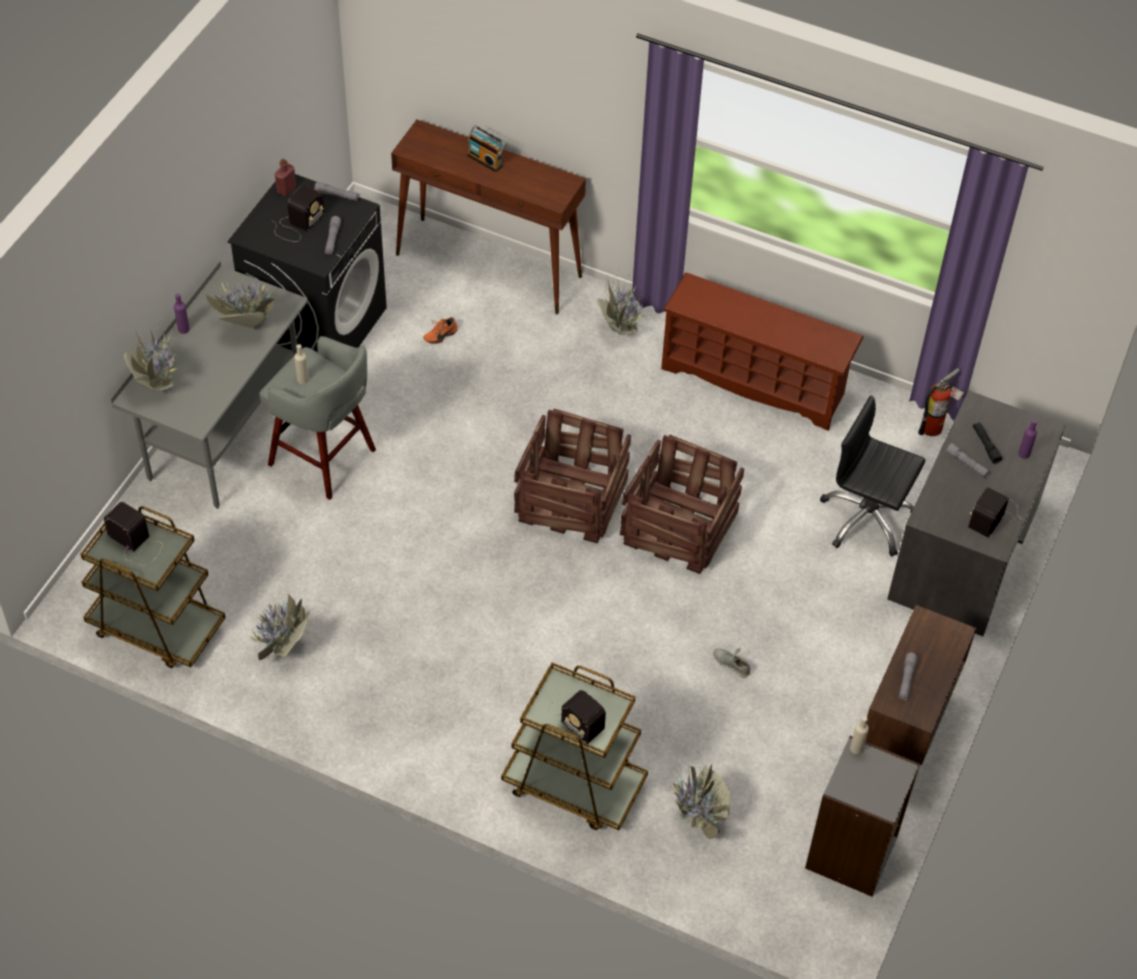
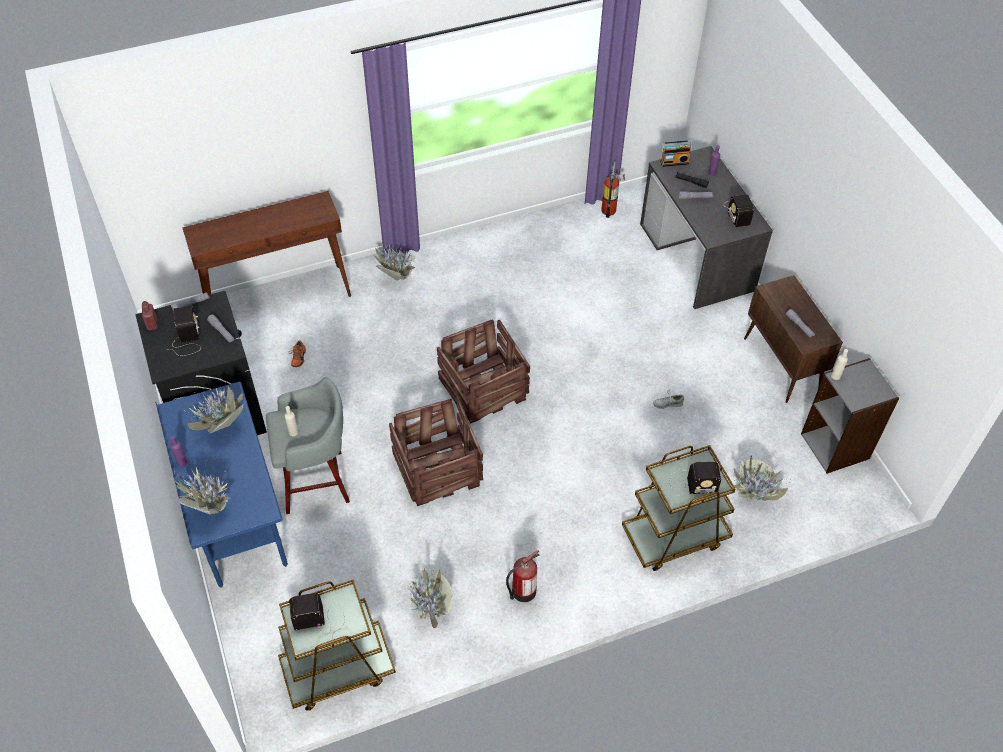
camera: 45 degrees left, 0 degrees up
grey desk [111,261,308,509] -> blue desk [155,382,288,588]
radio [467,125,506,172] -> radio moved to [660,140,692,167]
crate [620,435,744,574] -> crate moved to [389,399,483,506]
brown shoe rack [661,273,864,431] -> none
black office chair [820,395,926,557] -> none
none -> fire extinguisher [506,550,539,602]

